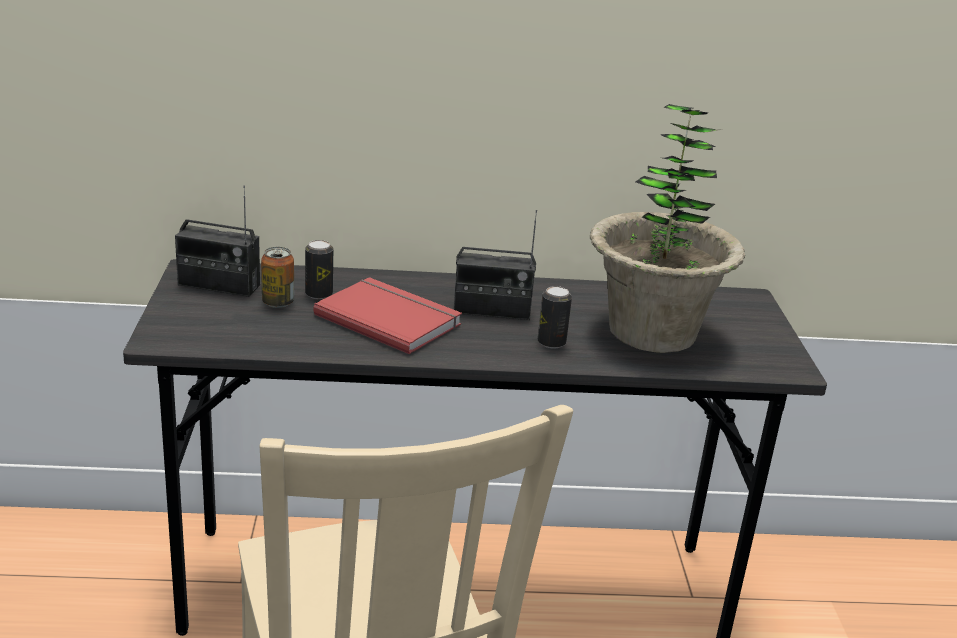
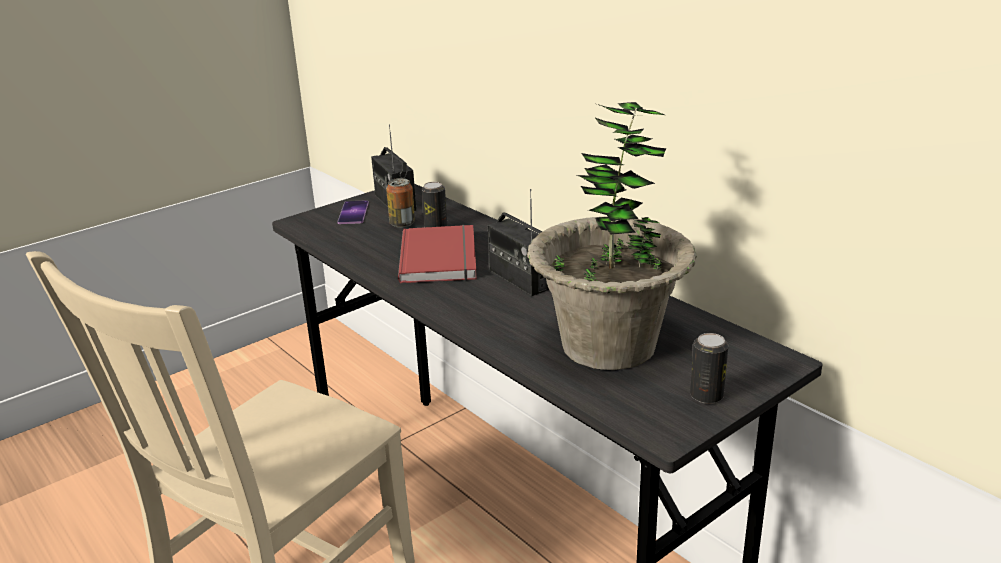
camera: 55 degrees right, 0 degrees up
can [538,286,572,348] -> can moved to [690,333,729,404]
none -> phone [337,200,369,224]

